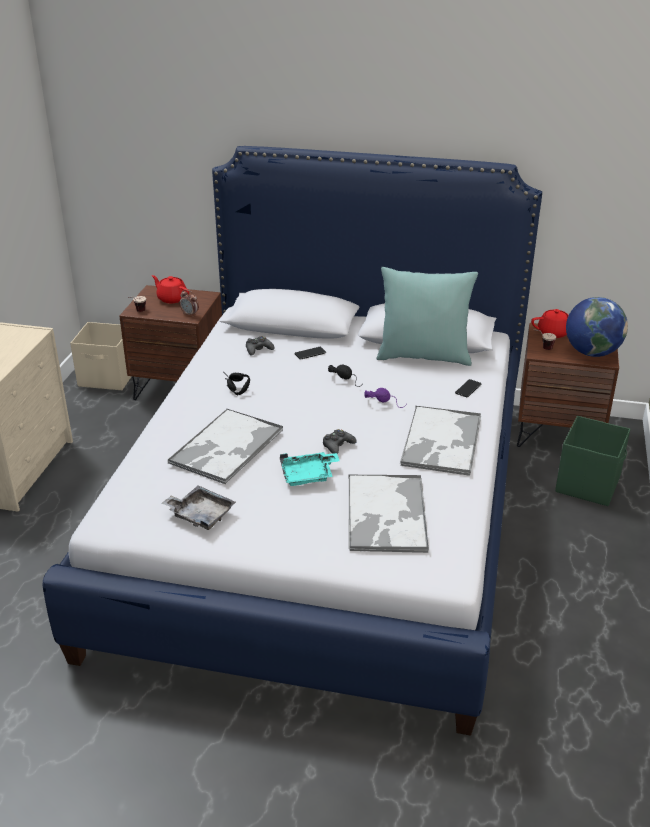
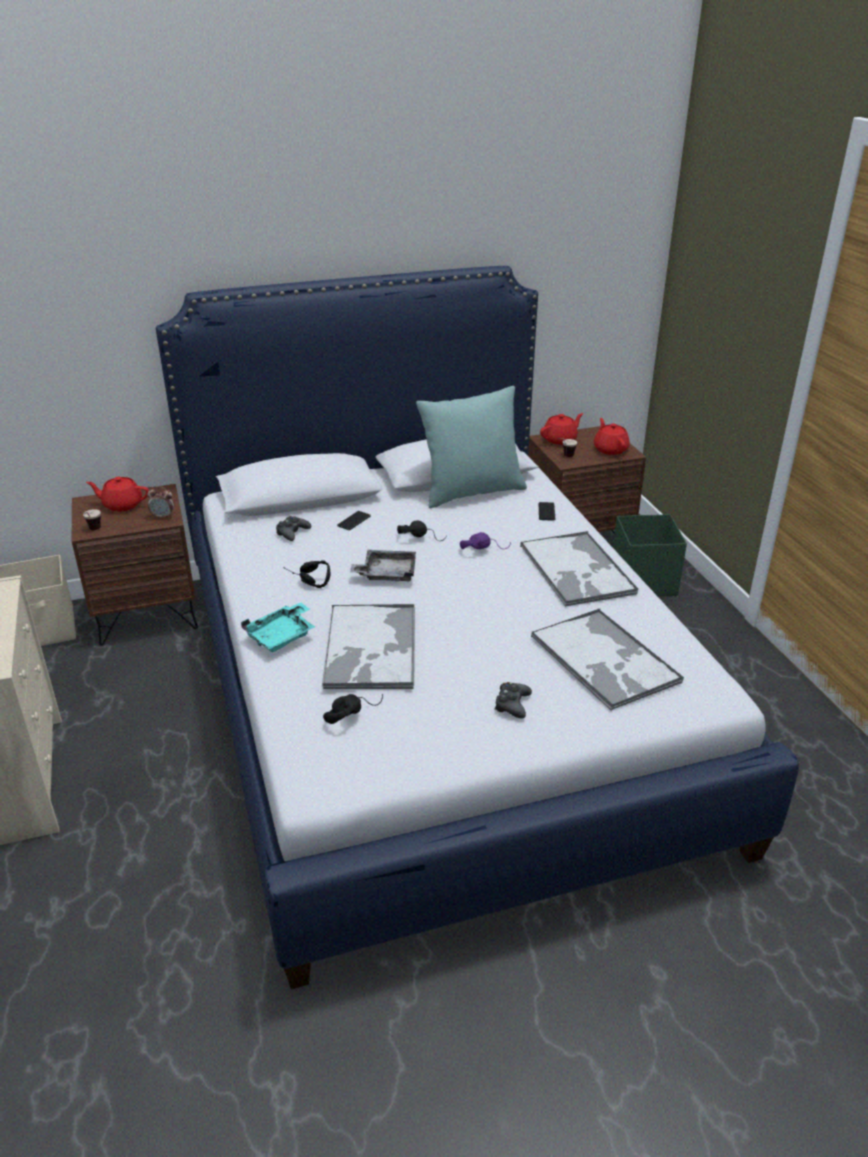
camera: 30 degrees left, 0 degrees up
grey tray [162,486,236,530] -> grey tray moved to [350,550,416,581]
turquoise tray [280,452,340,486] -> turquoise tray moved to [241,602,315,652]
black game controller [323,429,357,454] -> black game controller moved to [494,682,532,719]
globe [566,297,628,357] -> red teapot [594,418,630,455]
none -> black headphones [323,694,383,724]

